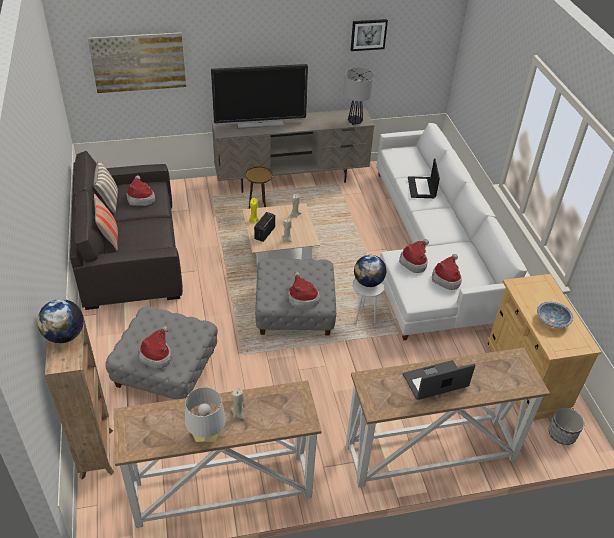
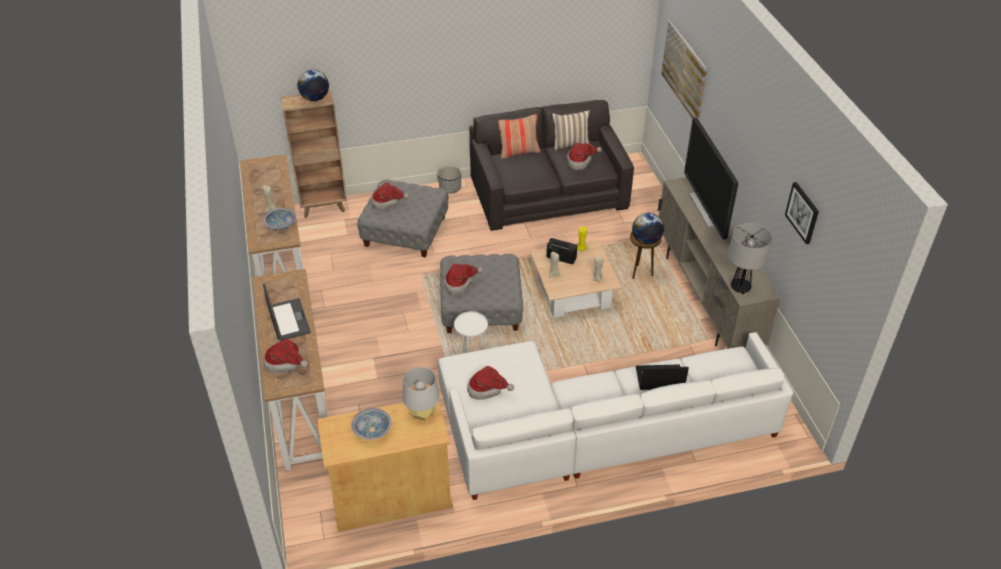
camera: 90 degrees right, 0 degrees up
grey table lamp [185,387,226,444] -> grey table lamp moved to [403,367,439,420]
globe [354,255,387,287] -> globe moved to [632,213,664,244]
hat [399,239,429,273] -> hat moved to [263,339,308,373]
planter [549,407,585,445] -> planter moved to [438,166,461,193]
none -> bowl [263,208,296,230]

